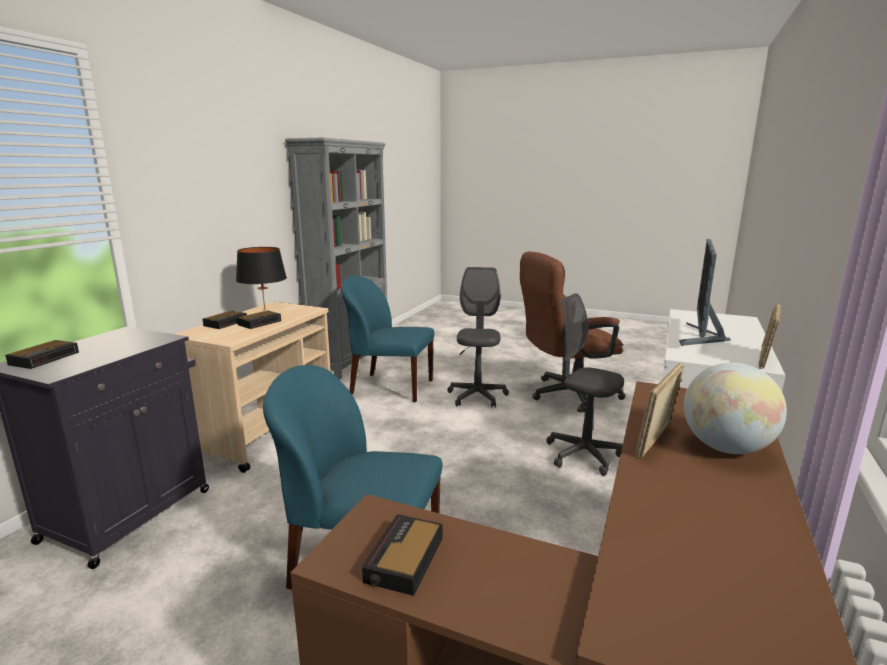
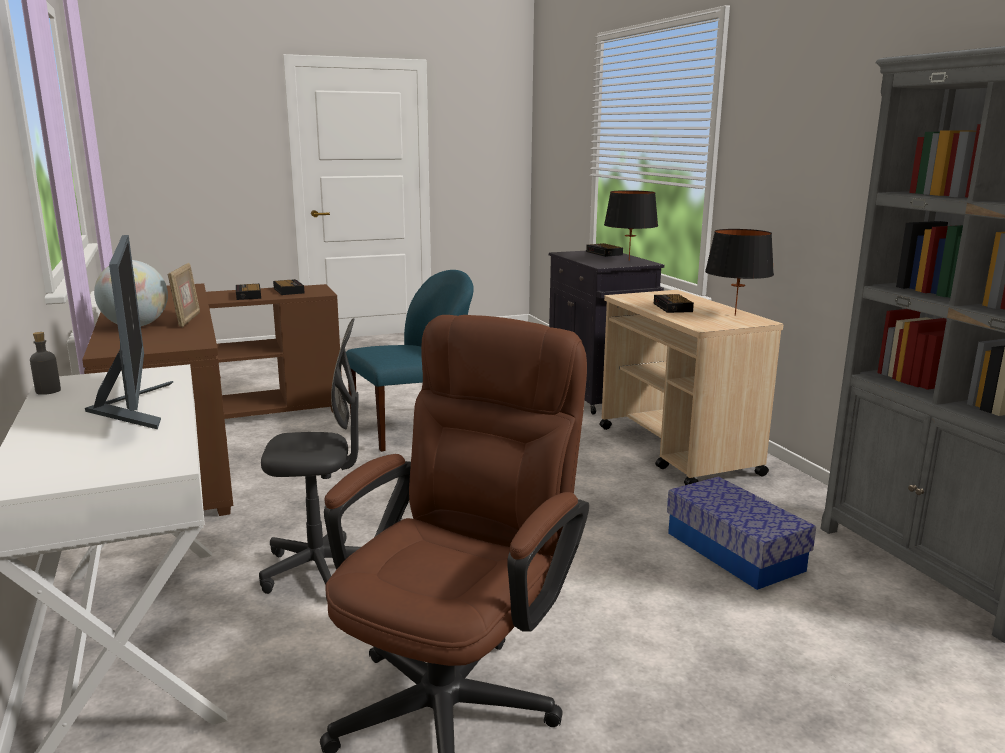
camera: 135 degrees right, 0 degrees up
alarm clock [203,311,247,329] -> alarm clock moved to [236,284,261,300]
blue chair [341,276,434,402] -> storage box [667,476,816,590]
grey office chair [447,267,509,408] -> none
picture frame [759,304,781,369] -> grey bottle [30,332,61,395]
none -> black table lamp [604,190,658,261]

